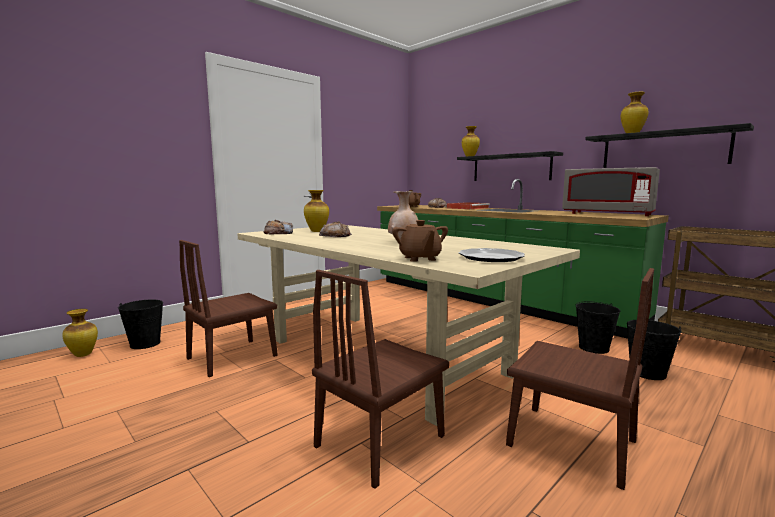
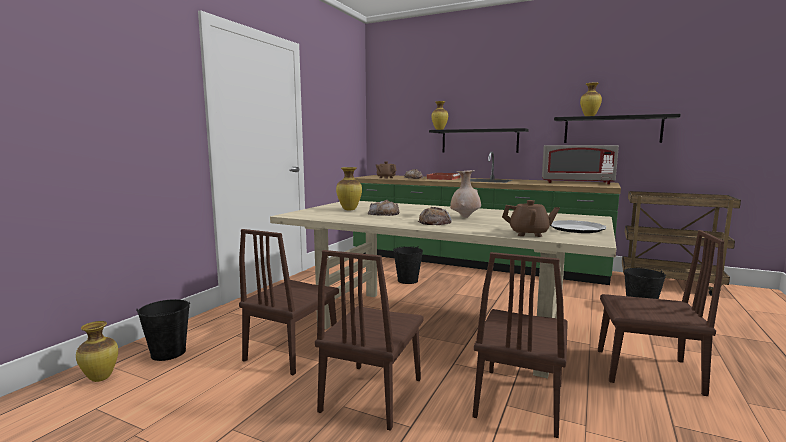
camera: 20 degrees left, 0 degrees up
bread [264,220,293,234] -> bread moved to [417,207,452,225]
brown teapot [392,220,448,262] -> brown teapot turned 45 degrees counterclockwise [502,200,560,237]
black bucket [575,302,620,354] -> black bucket moved to [393,246,423,284]
none -> brown chair [315,250,423,431]

